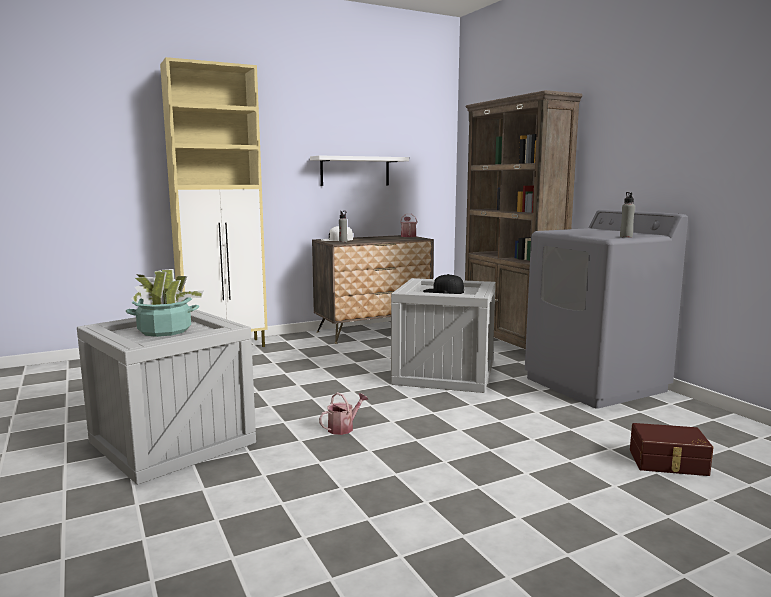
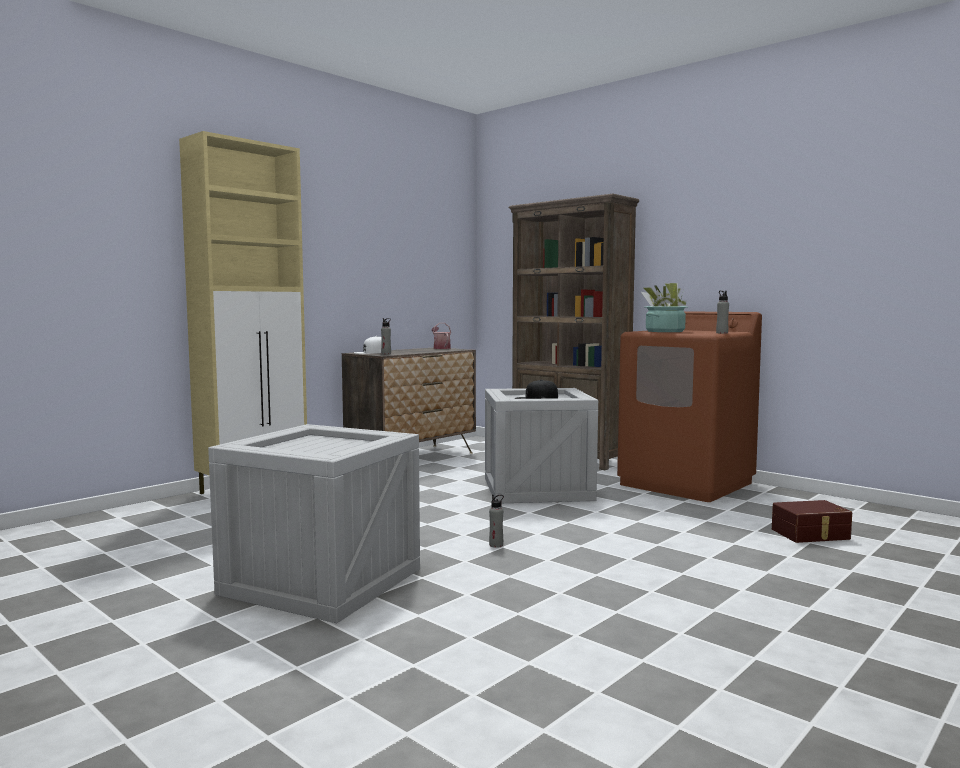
camera: 20 degrees left, 5 degrees down
potted plant [126,269,203,337] -> potted plant moved to [641,283,688,332]
white shelf [310,155,409,186] -> none
watering can [319,392,368,435] -> grey bottle [489,494,504,548]
grey washing machine [525,209,688,409] -> brown washing machine [617,311,762,502]

